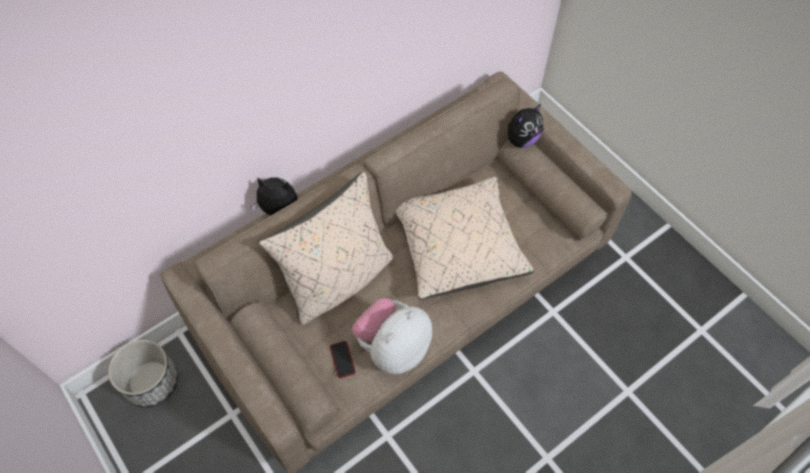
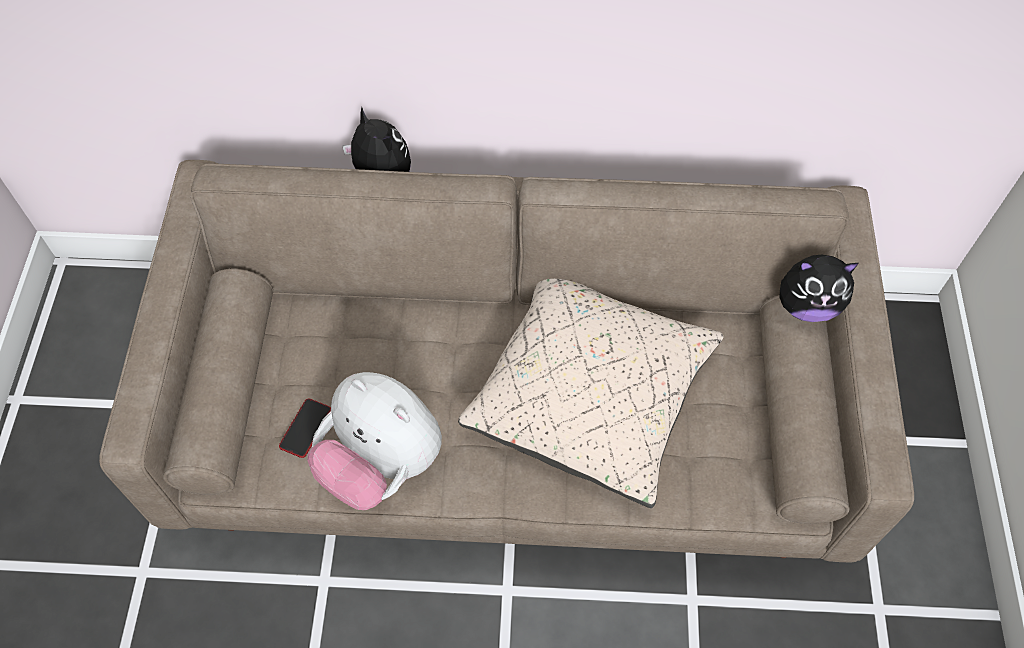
camera: 40 degrees right, 0 degrees up
planter [108,340,178,408] -> none
beige pillow [259,172,394,325] -> none
plush toy [352,298,432,374] -> plush toy turned 135 degrees counterclockwise [307,372,442,510]

